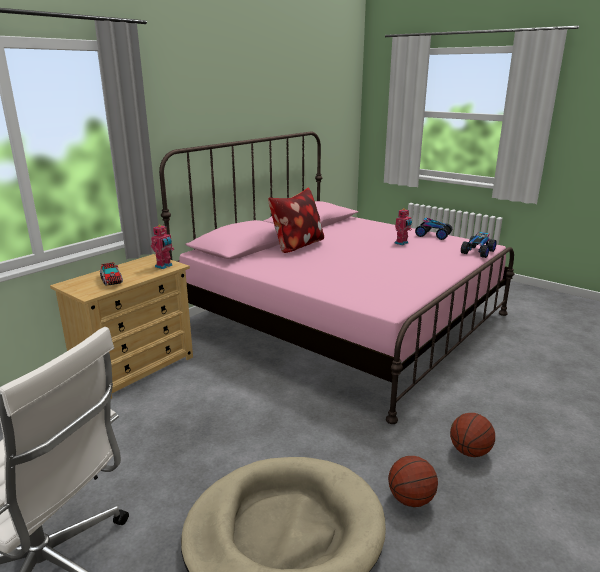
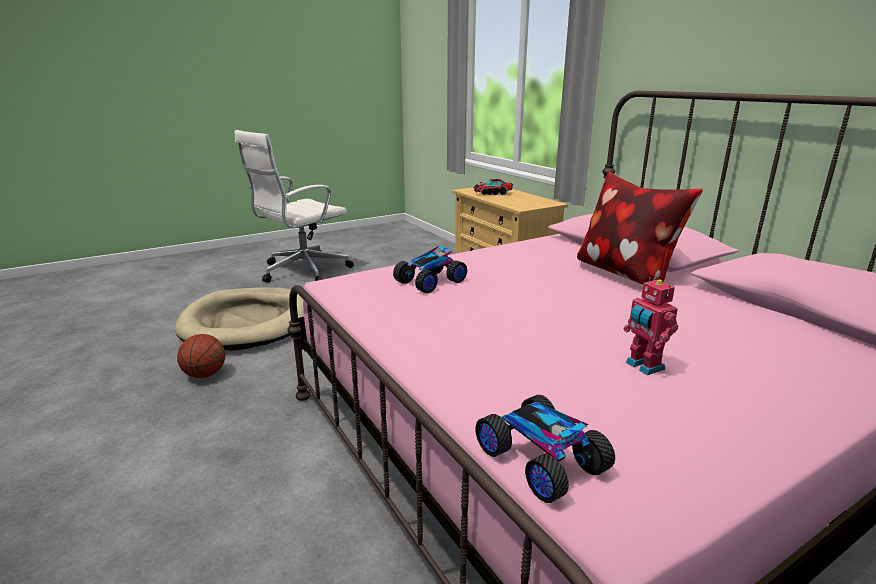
camera: 110 degrees right, 0 degrees up
toy robot [151,224,174,269] -> none
toy car [415,218,452,240] -> toy car moved to [393,246,467,293]
basketball [450,413,495,457] -> none

